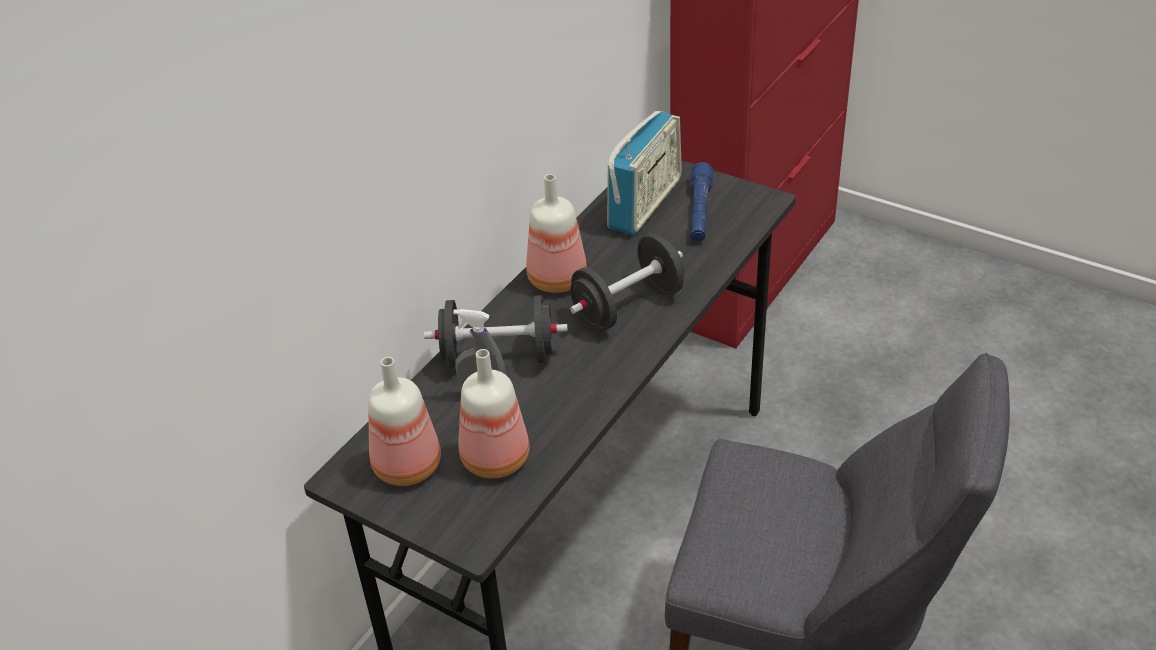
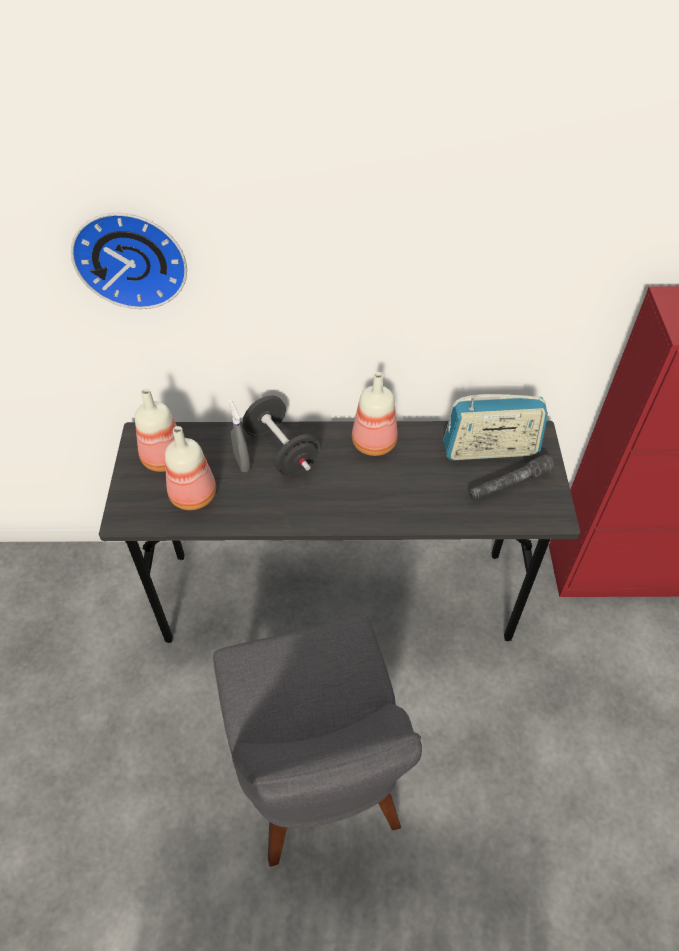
camera: 55 degrees right, 10 degrees up
black dumbbell [570,234,684,331] -> none
blue flashlight [691,162,713,242] -> grey flashlight [469,454,554,500]
none -> wall clock [71,213,187,309]

